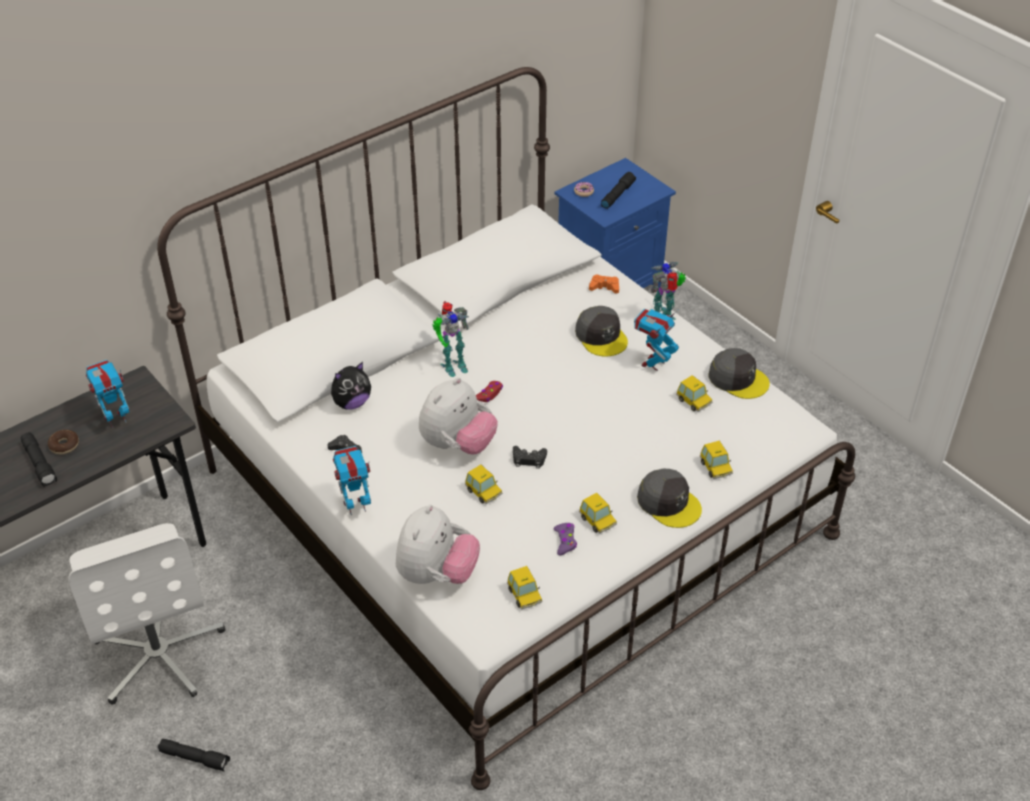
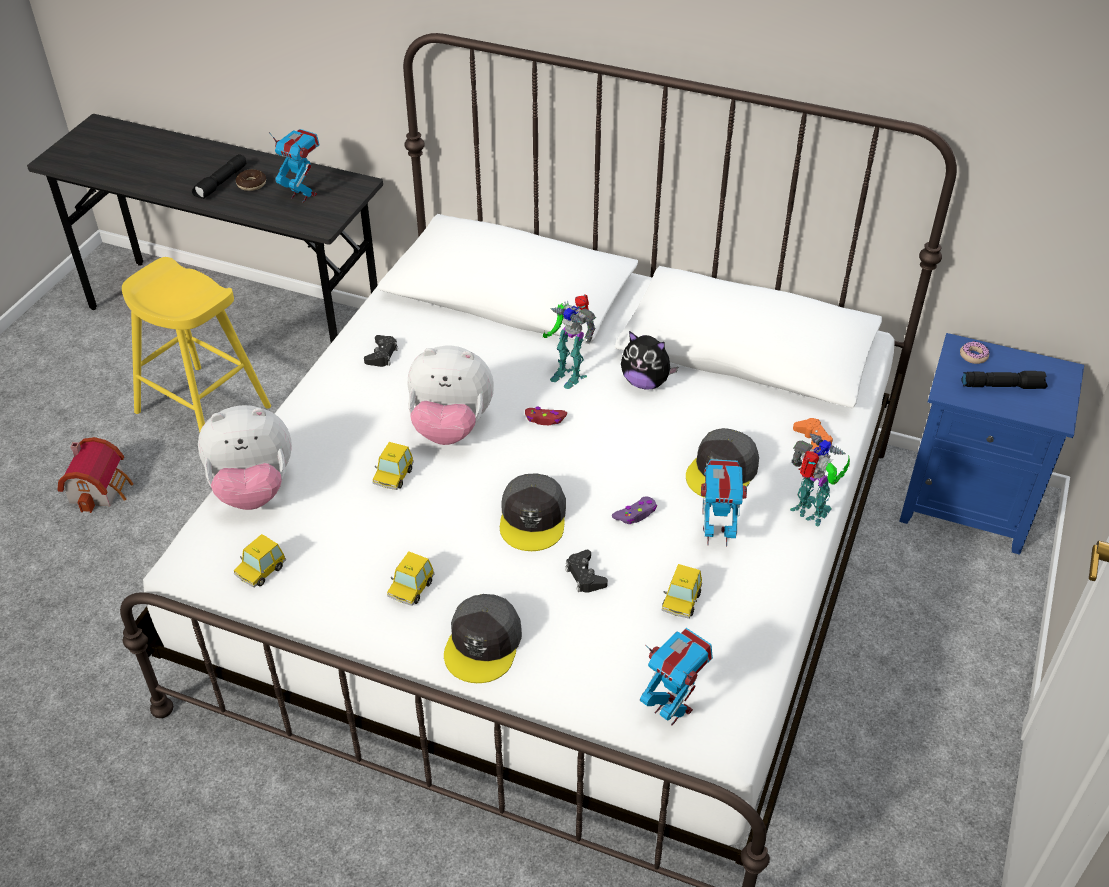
camera: 60 degrees right, 0 degrees up
white office chair [68,523,225,705] -> yellow stool [122,257,271,432]
black flashlight [158,739,230,771] -> toy house [57,437,133,513]
plush toy [331,362,371,410] -> plush toy moved to [621,331,678,389]
toy robot [333,446,371,515] -> toy robot moved to [640,628,713,725]
black game controller [513,446,547,469] -> black game controller moved to [565,550,608,593]
purple game controller [554,523,577,556] -> purple game controller moved to [612,496,657,524]
toy car [700,441,733,479] -> none
grey cap [708,348,770,399] -> grey cap moved to [500,473,566,551]

